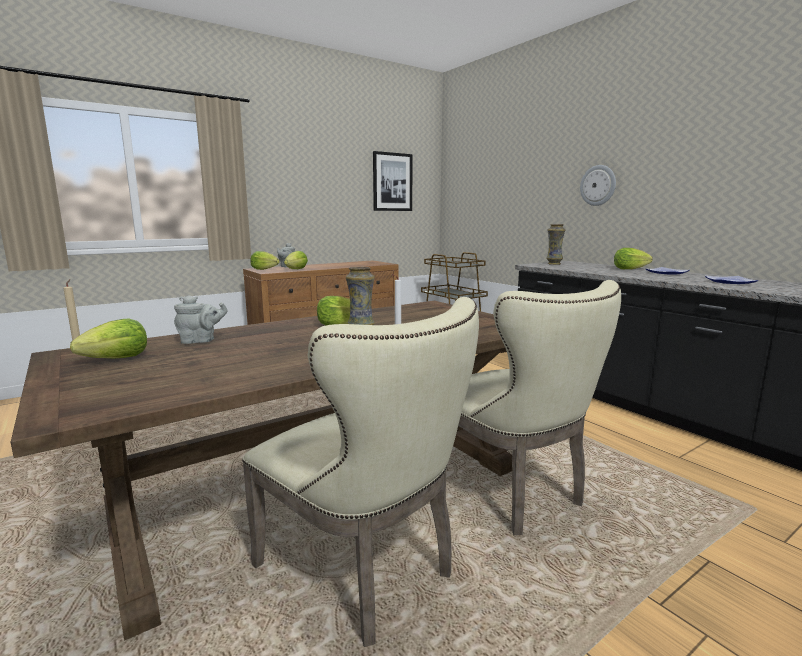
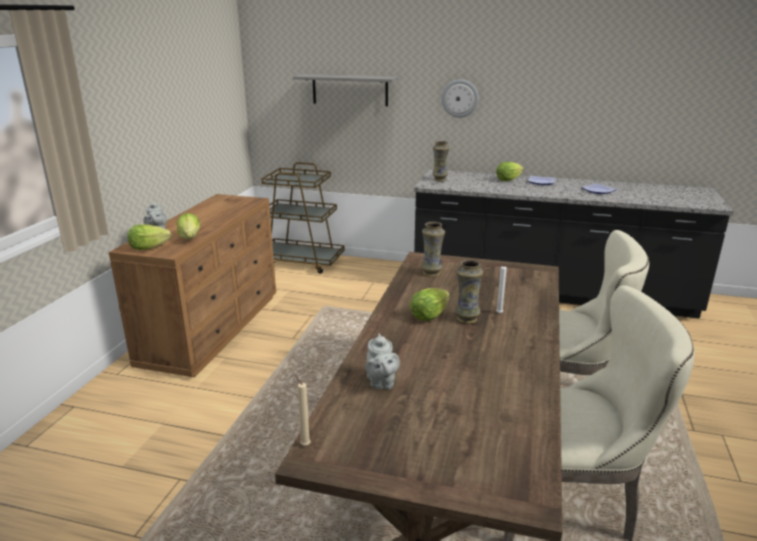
camera: 40 degrees left, 10 degrees up
lettuce [70,319,147,358] -> none
grey teapot [174,295,227,344] -> grey teapot turned 135 degrees clockwise [365,333,400,389]
picture [373,151,413,211] -> none
none -> grey shelf [293,74,399,106]
none -> vase [421,222,445,277]

